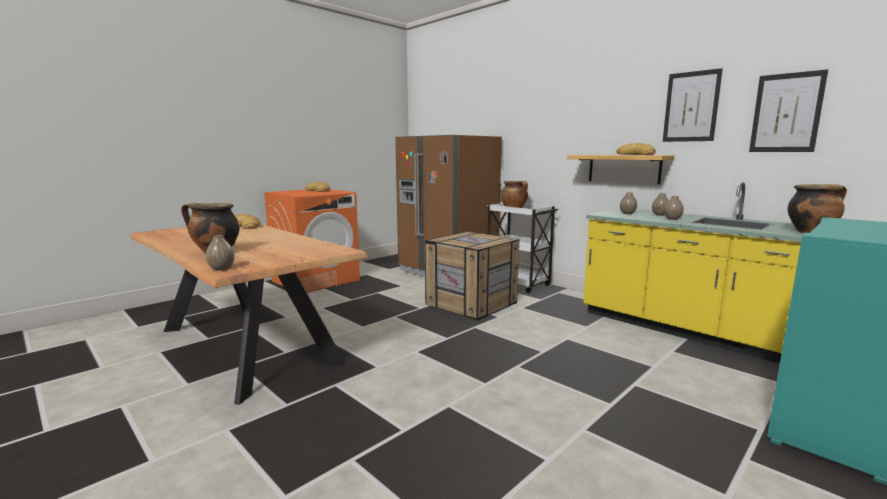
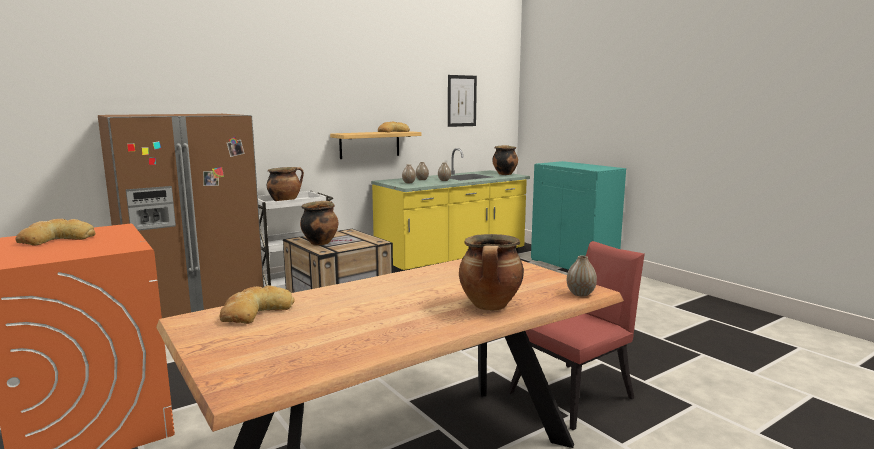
camera: 80 degrees left, 0 degrees up
picture [663,68,723,142] -> none
none -> cooking pot [300,201,338,245]
none -> red chair [508,241,645,430]

